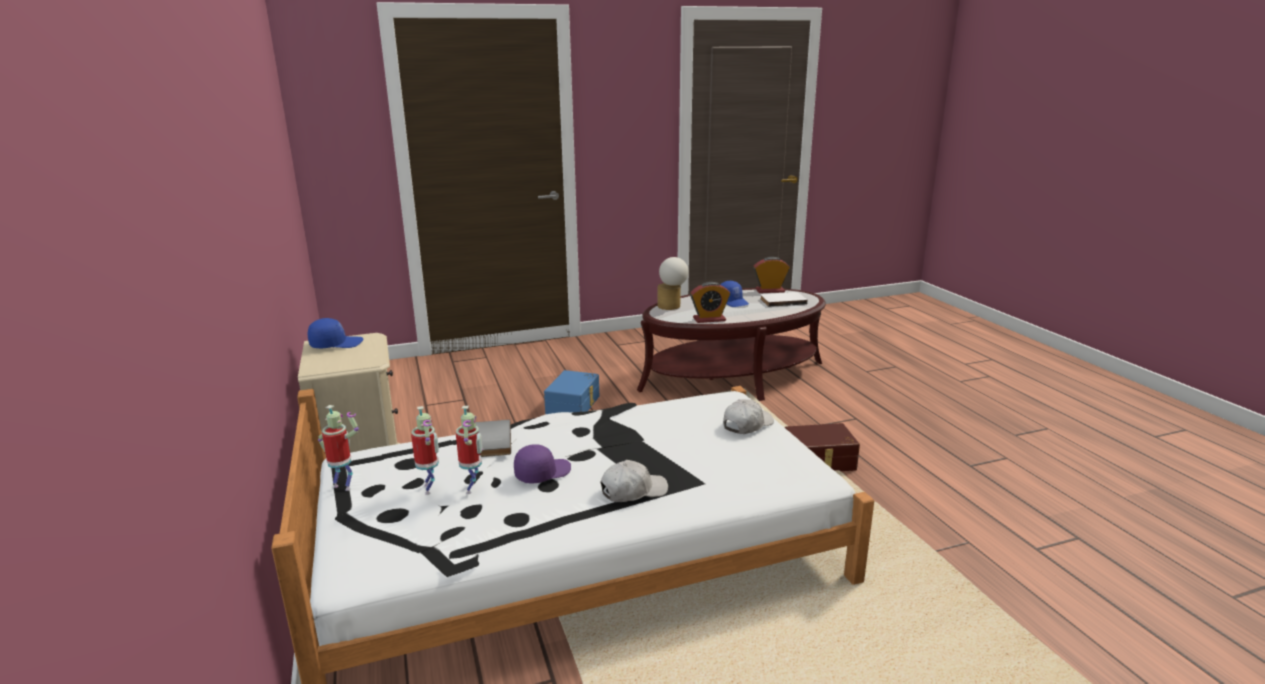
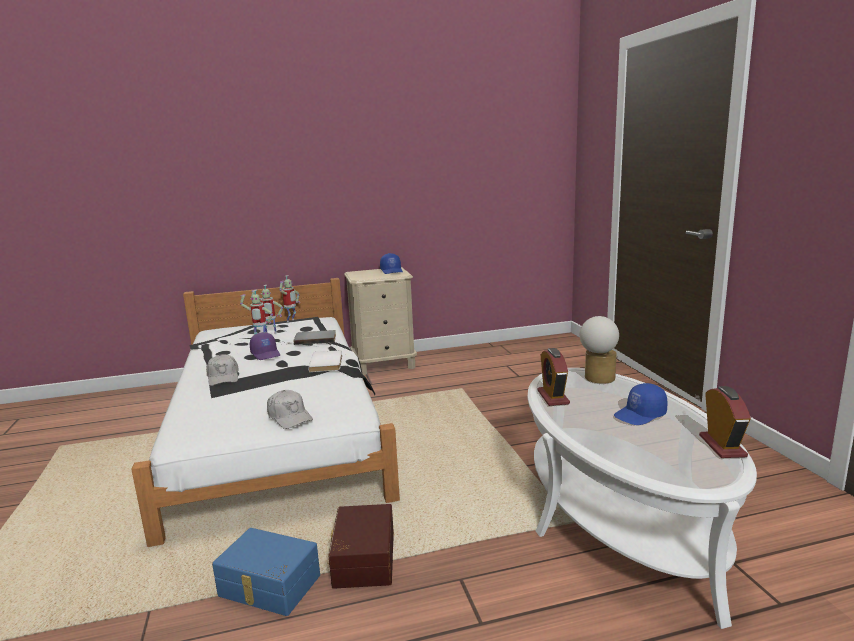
camera: 95 degrees right, 5 degrees down
blue storage box [544,370,599,414] -> blue storage box moved to [212,528,320,616]
brown coffee table [637,288,826,401] -> white coffee table [528,368,757,629]
white book [760,292,808,307] -> white book moved to [309,350,342,372]

